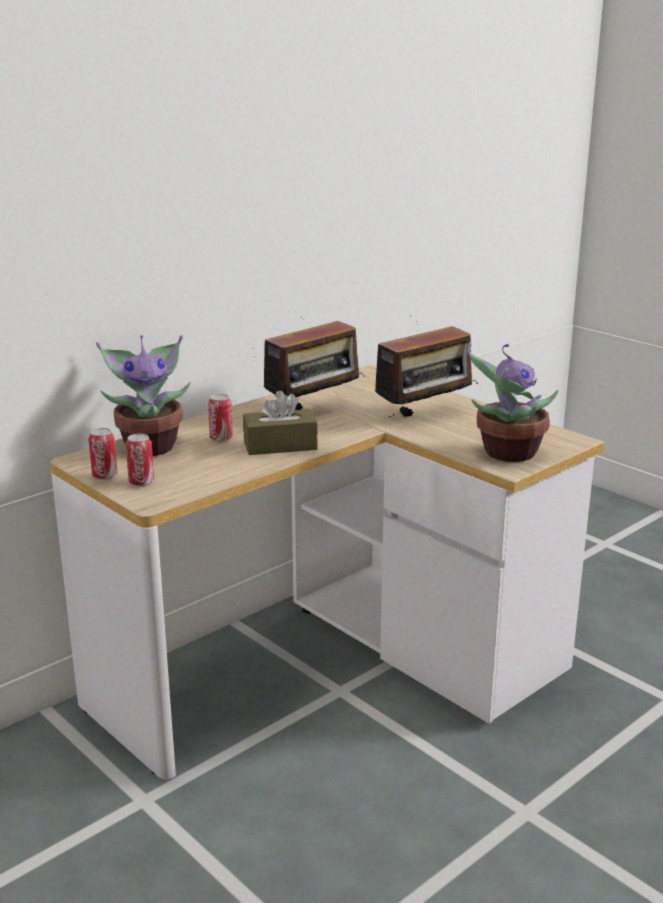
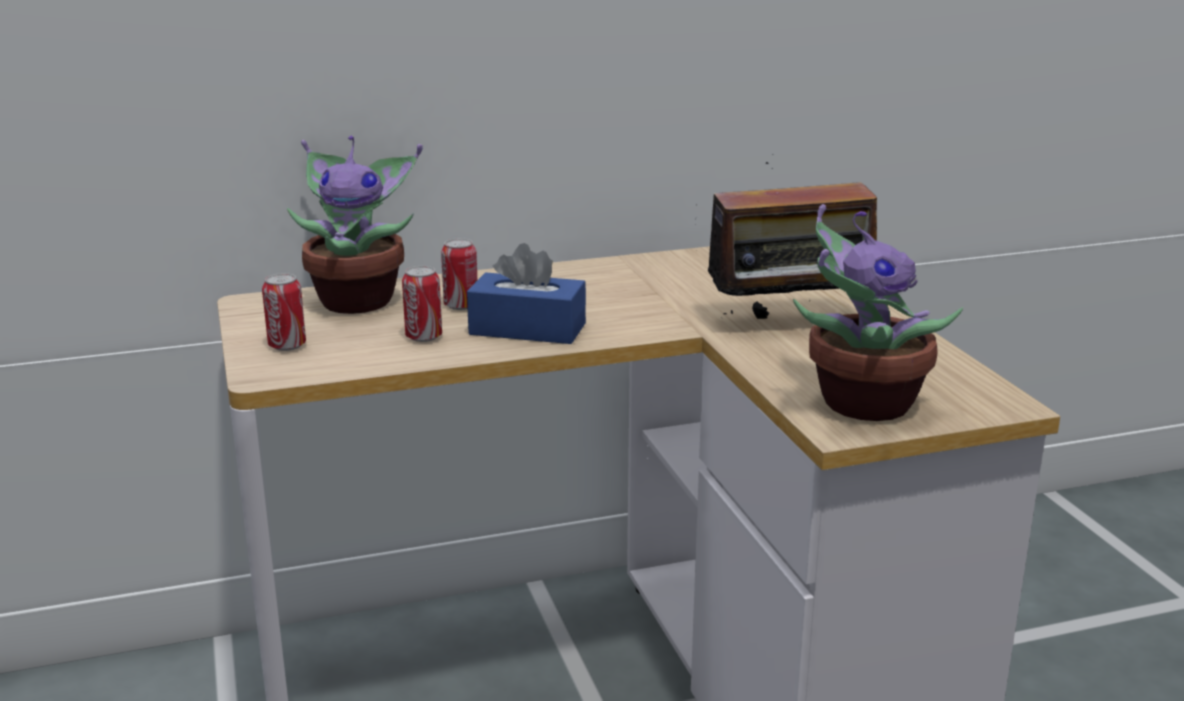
camera: 25 degrees right, 0 degrees up
can [88,428,117,480] -> can moved to [402,266,442,342]
brown tissue box [243,391,318,455] -> blue tissue box [467,243,586,344]
radio [264,311,365,410] -> none

